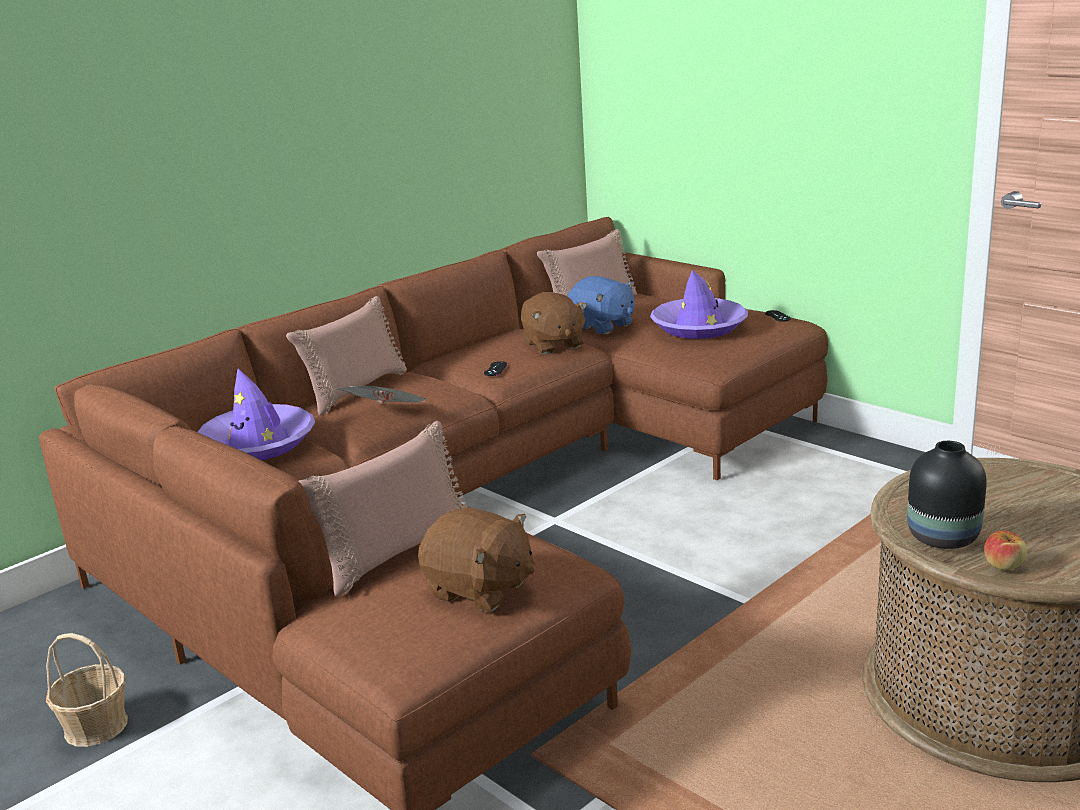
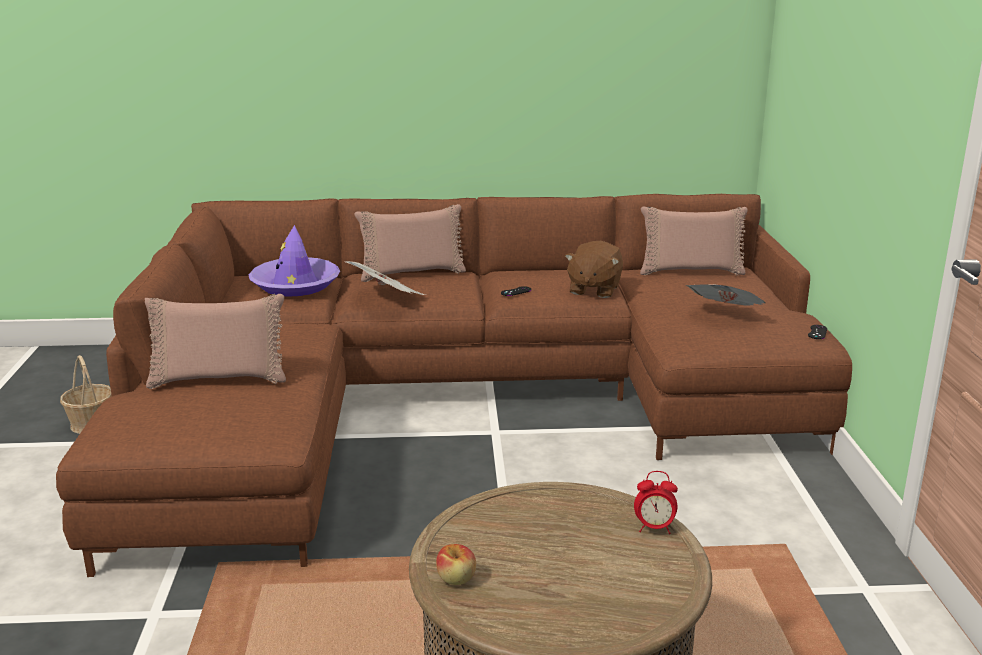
camera: 40 degrees right, 0 degrees up
brown plush toy [418,508,534,612] -> none
blue plush toy [568,276,635,334] -> none
purple hat [650,270,748,339] -> newspaper [685,284,766,306]
black vase [907,441,987,549] -> none
none -> alarm clock [634,471,678,534]

